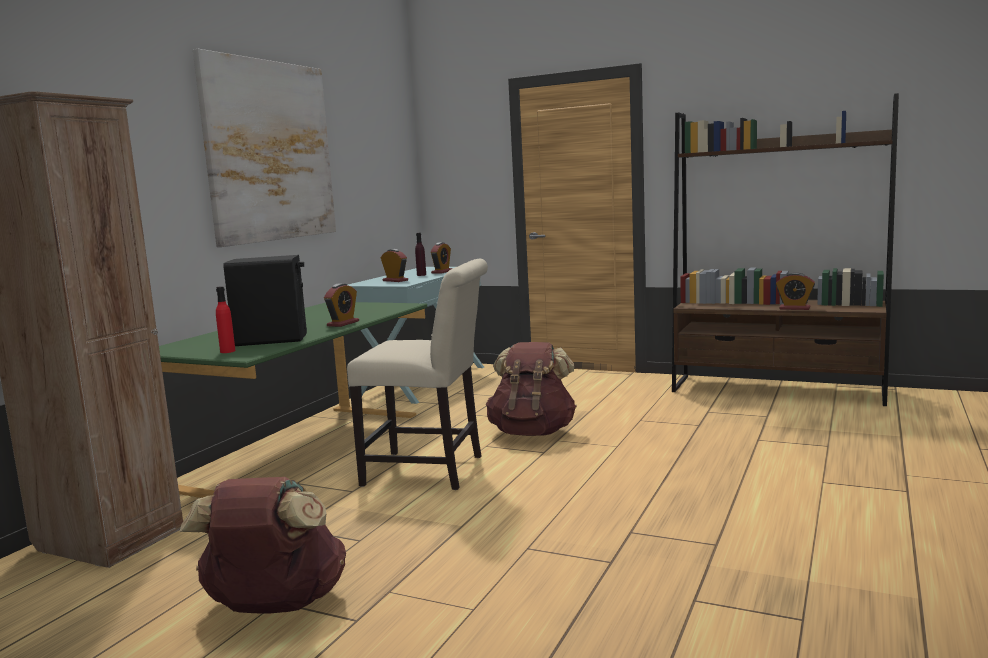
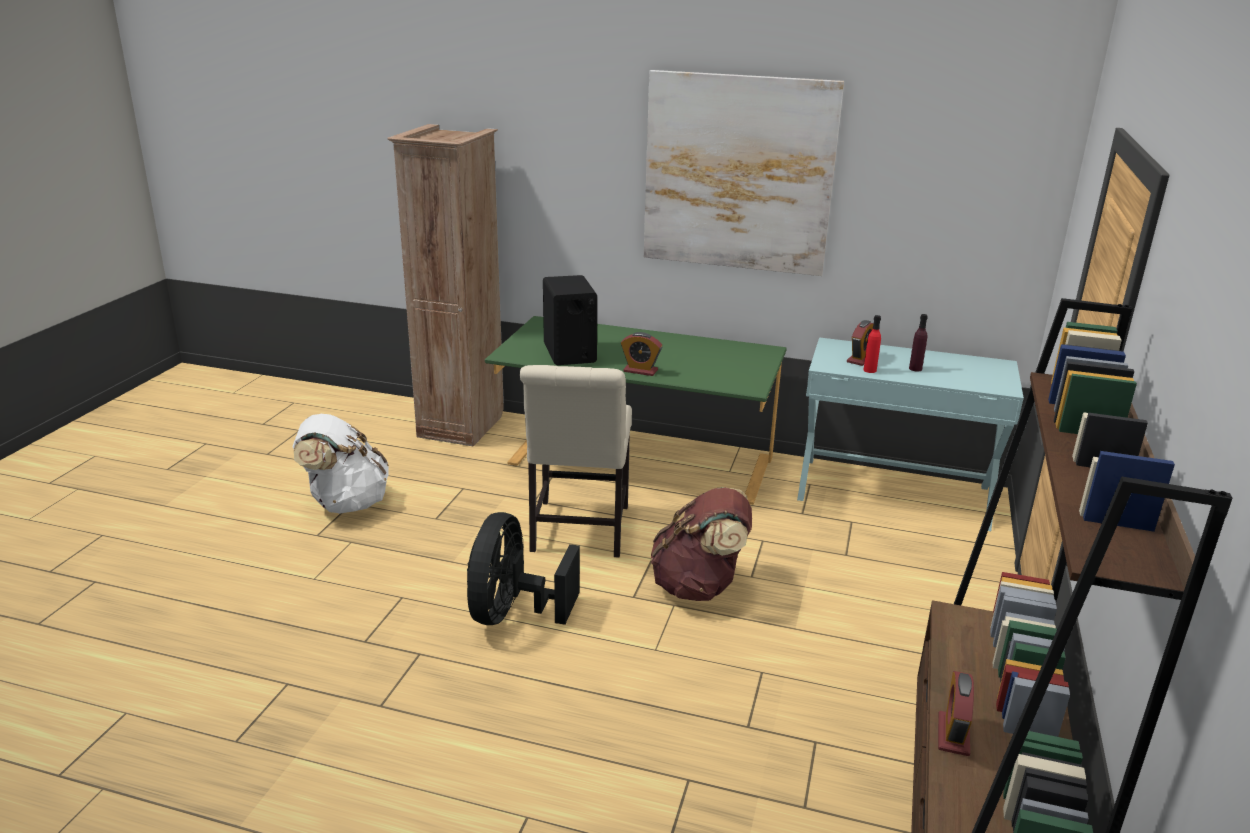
camera: 80 degrees right, 15 degrees up
brown backpack [179,477,346,614] -> white backpack [292,414,389,514]
red bottle [216,286,235,353] -> red bottle moved to [864,315,881,373]
alarm clock [431,242,452,273] -> none
none -> black fan [467,512,580,625]

